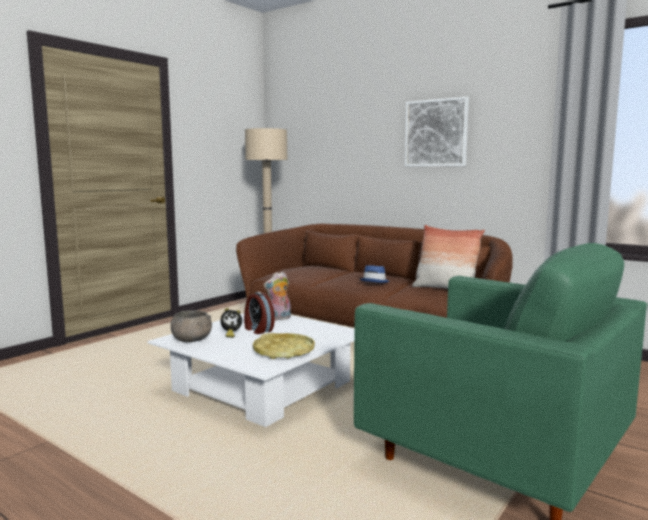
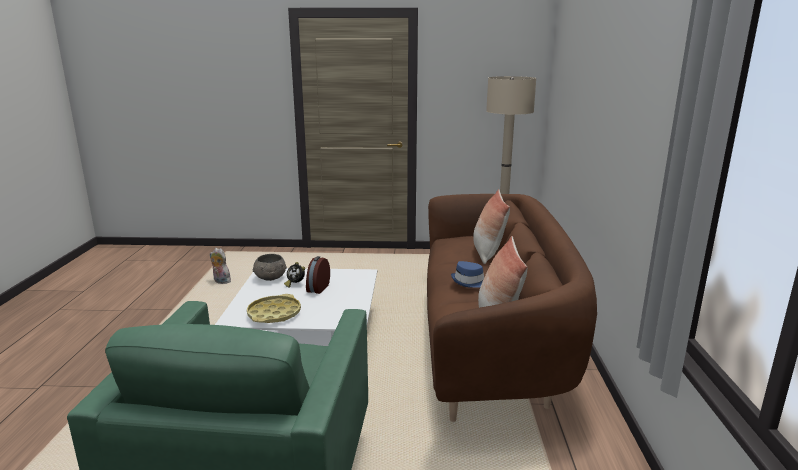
camera: 55 degrees right, 10 degrees up
plush toy [264,272,291,320] -> plush toy moved to [210,248,231,284]
picture [405,97,469,167] -> none
none -> pillow [473,189,510,264]

